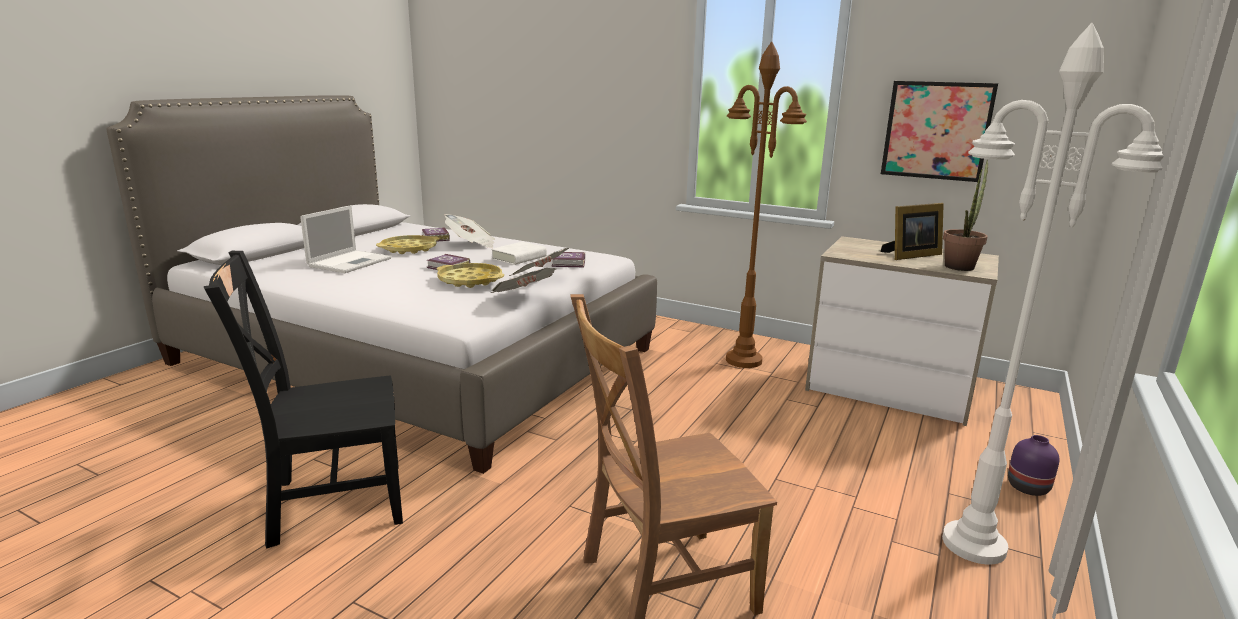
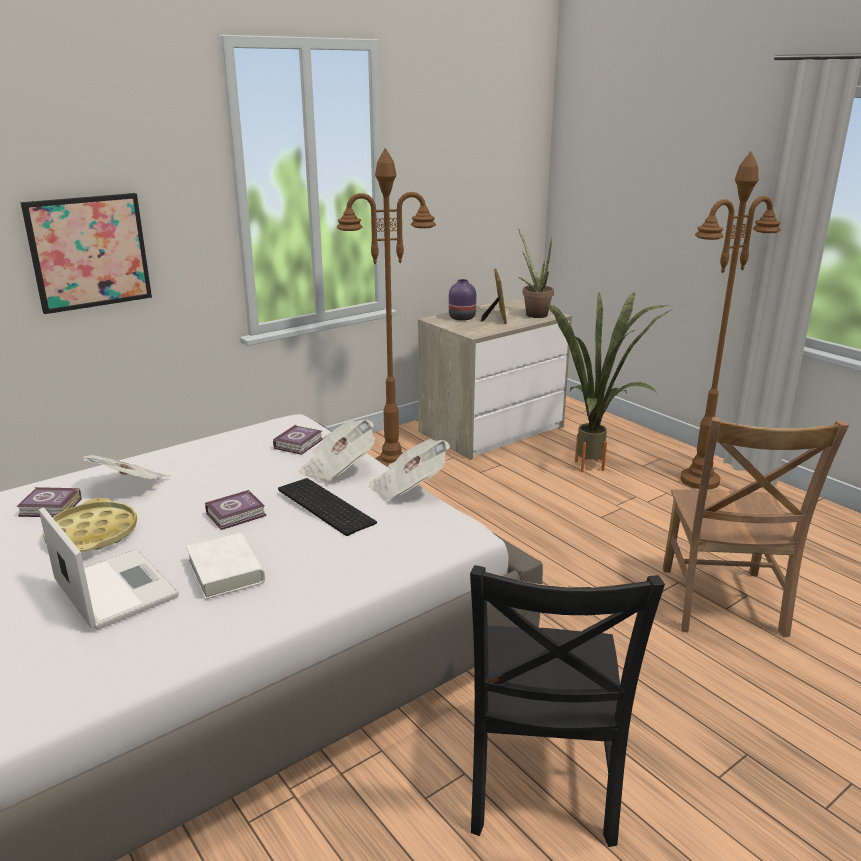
camera: 65 degrees left, 5 degrees up
yellow tray [437,263,504,288] -> keyboard [278,478,377,536]
white book [491,241,547,265] -> white book moved to [186,533,265,599]
picture [881,81,998,182] -> picture moved to [21,193,152,314]
white floor lamp [942,23,1164,564] -> brown floor lamp [681,152,781,490]
purple vase [1008,435,1059,496] -> purple vase moved to [449,279,476,321]
none -> potted plant [548,292,672,472]

